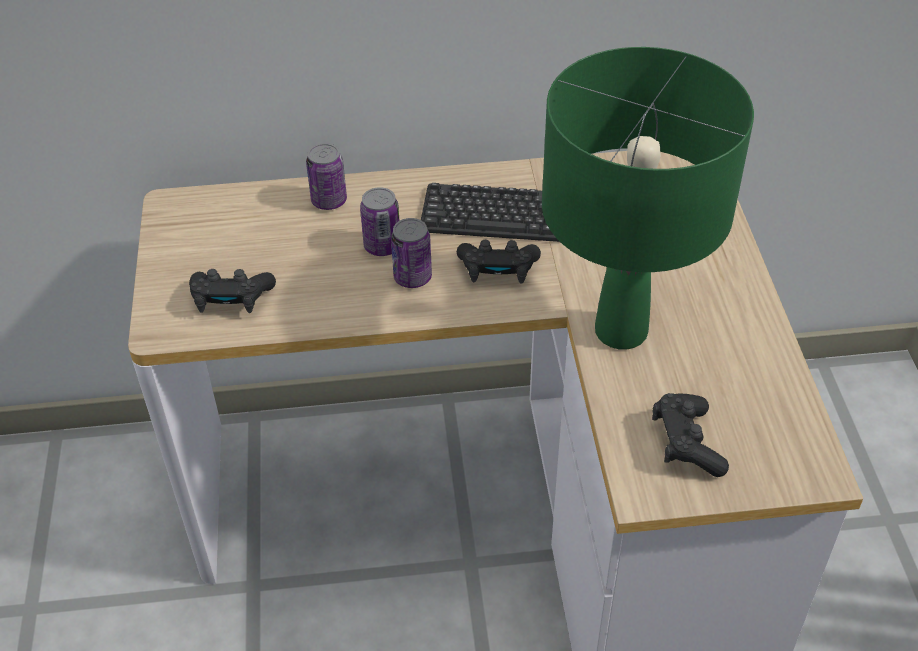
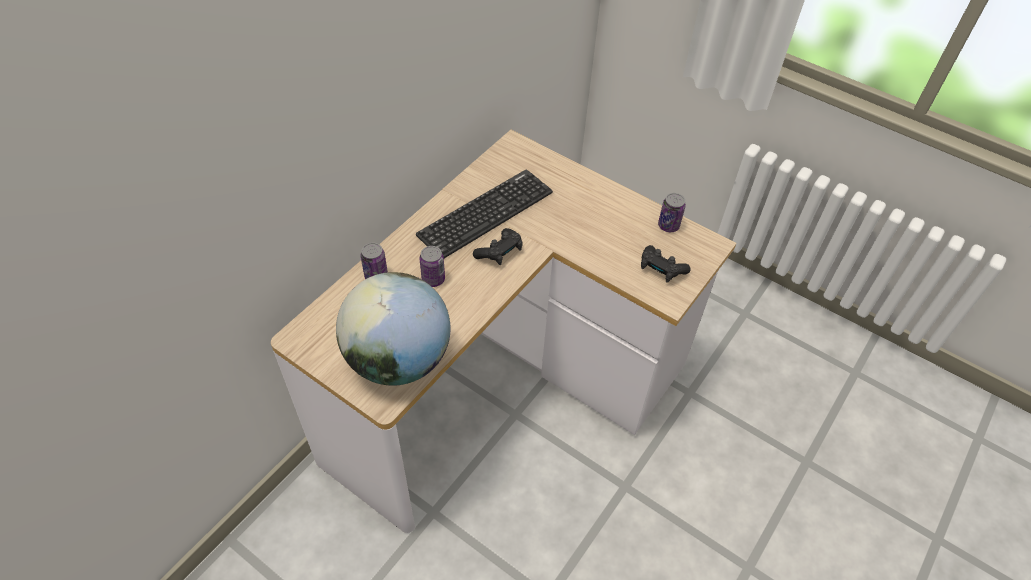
camera: 50 degrees left, 5 degrees up
black game controller [189,269,276,313] -> globe [336,272,450,386]
can [391,218,432,288] -> can moved to [658,193,686,232]
green table lamp [542,47,754,350] -> none

